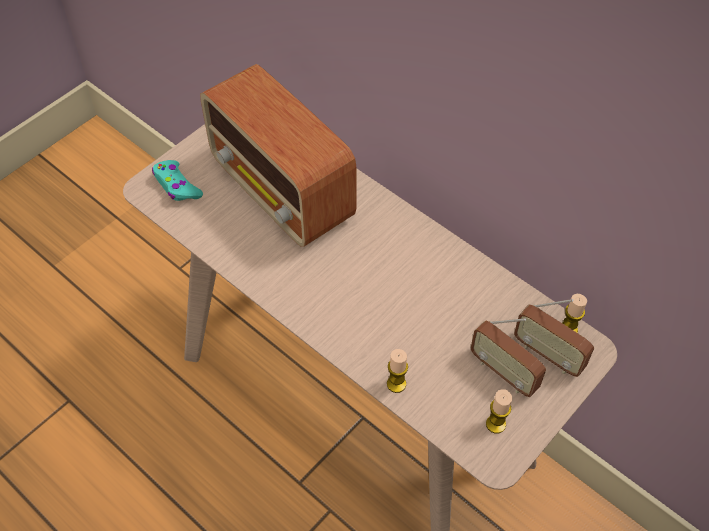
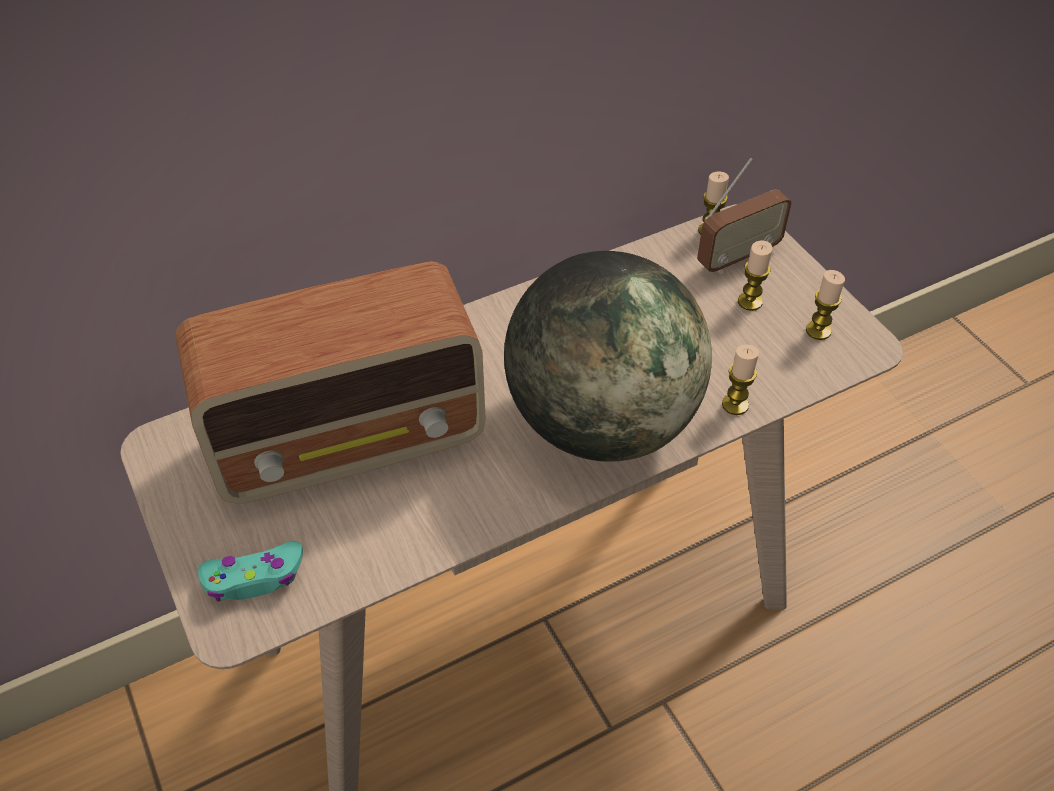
camera: 70 degrees left, 5 degrees down
radio [471,318,546,397] -> candle [738,241,773,311]
none -> globe [504,251,712,462]

